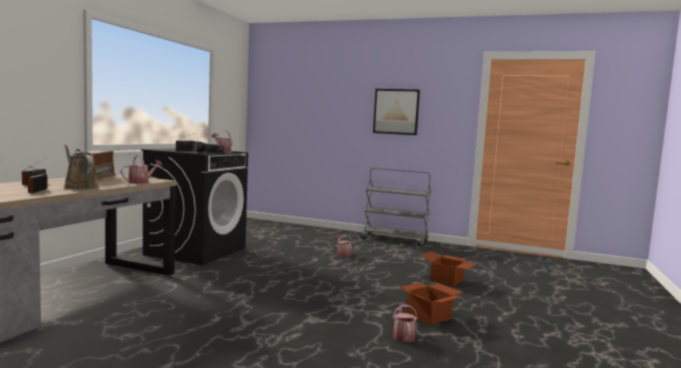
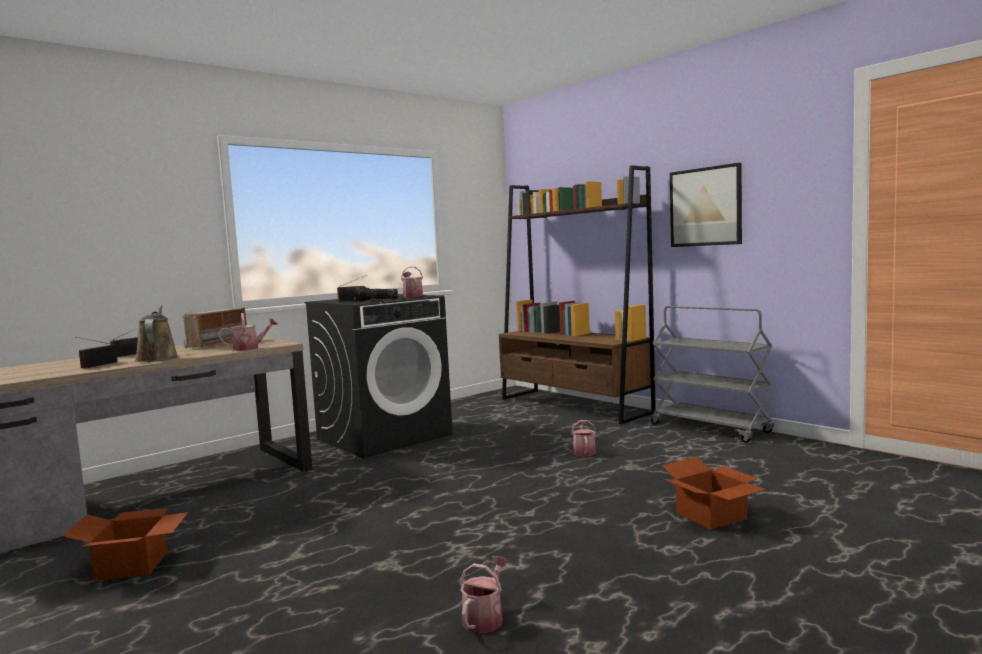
camera: 30 degrees right, 0 degrees up
cardboard box [399,282,463,325] -> cardboard box moved to [62,508,189,581]
none -> brown bookcase [499,165,656,424]

